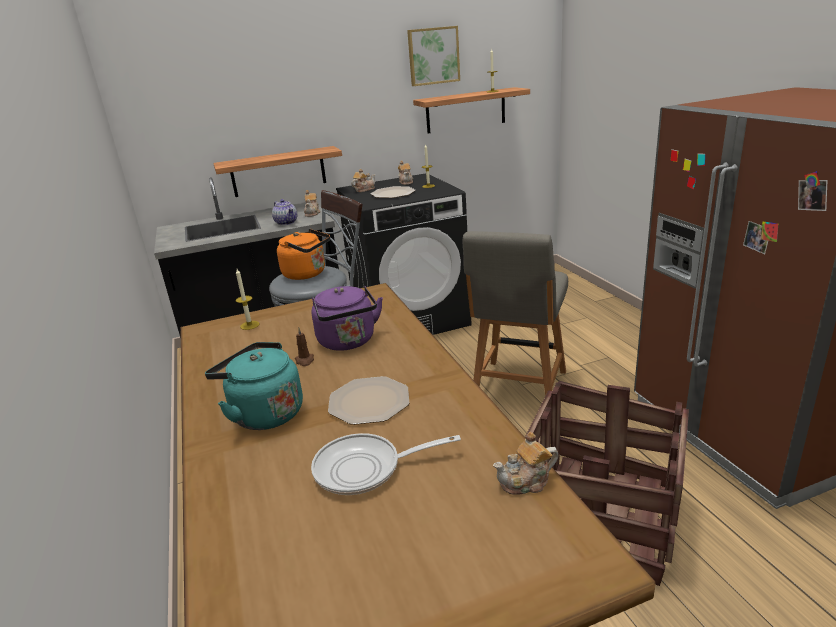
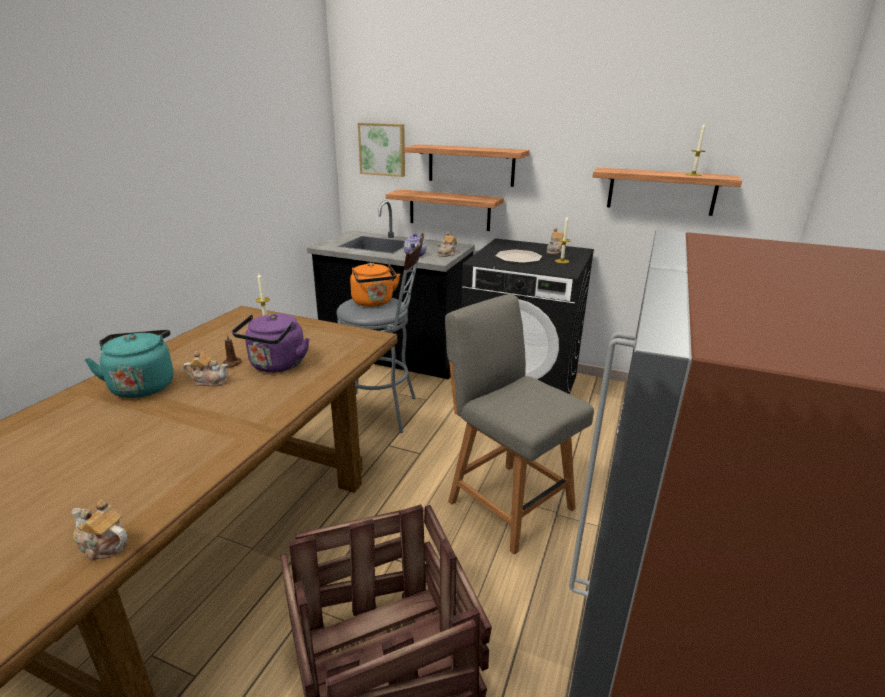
camera: 40 degrees right, 0 degrees up
frying pan [311,433,461,495] -> none
plate [328,376,409,425] -> none
teapot [351,169,375,192] -> teapot moved to [183,351,228,386]
picture [407,26,460,86] -> picture moved to [358,123,405,177]
grey chair [463,231,568,396] -> grey chair turned 75 degrees clockwise [445,294,594,555]
none -> shelf [404,144,530,187]

